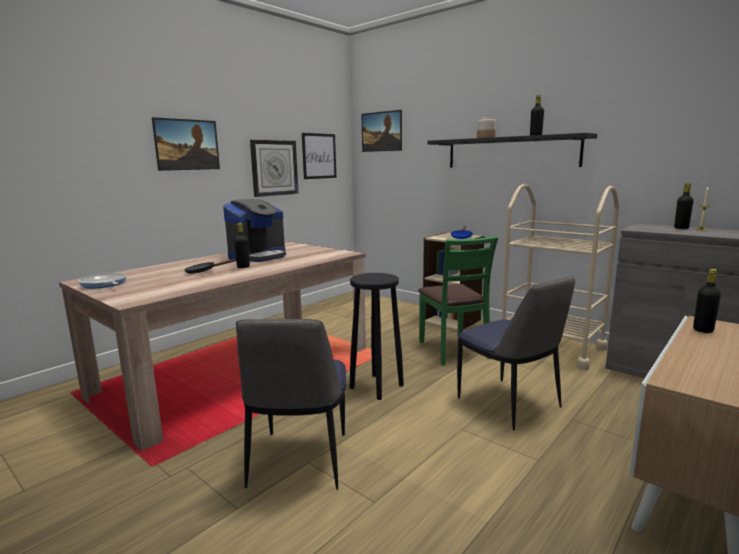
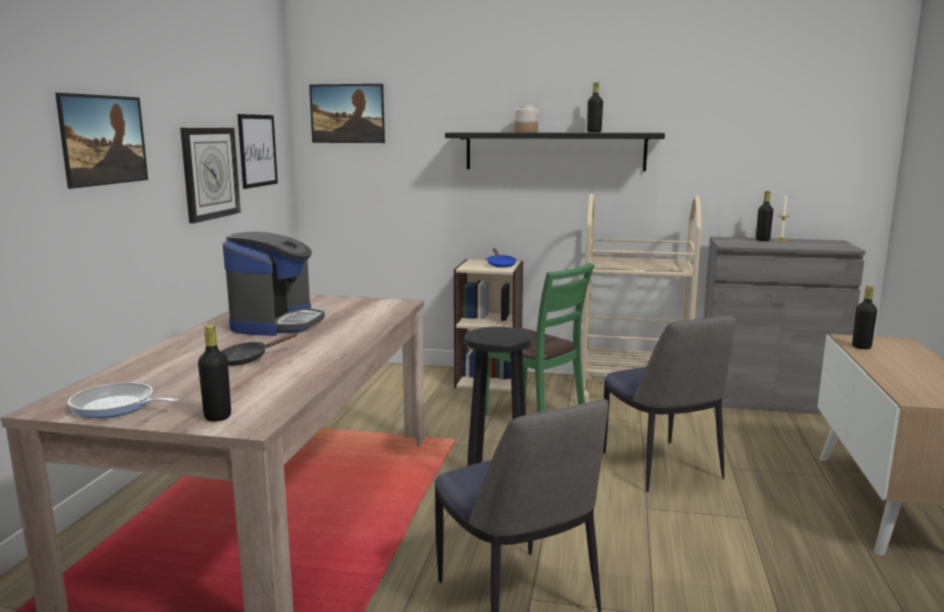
camera: 30 degrees left, 0 degrees up
black bottle [234,223,250,268] -> black bottle moved to [198,325,231,421]
chair [457,275,575,431] -> chair turned 45 degrees clockwise [603,316,736,492]

